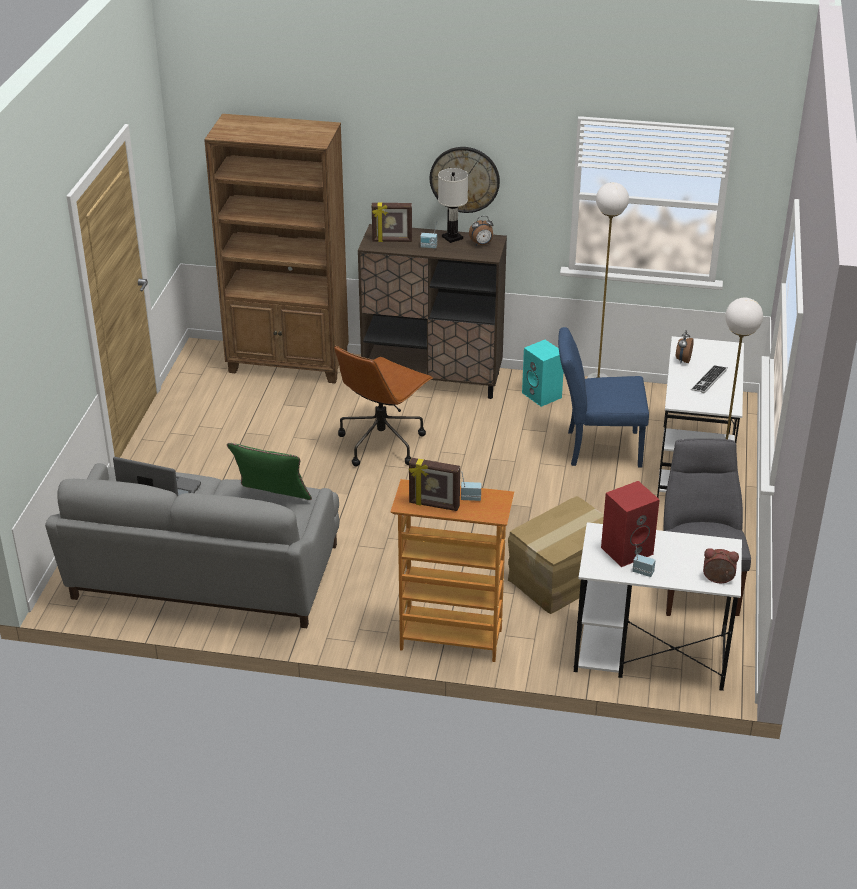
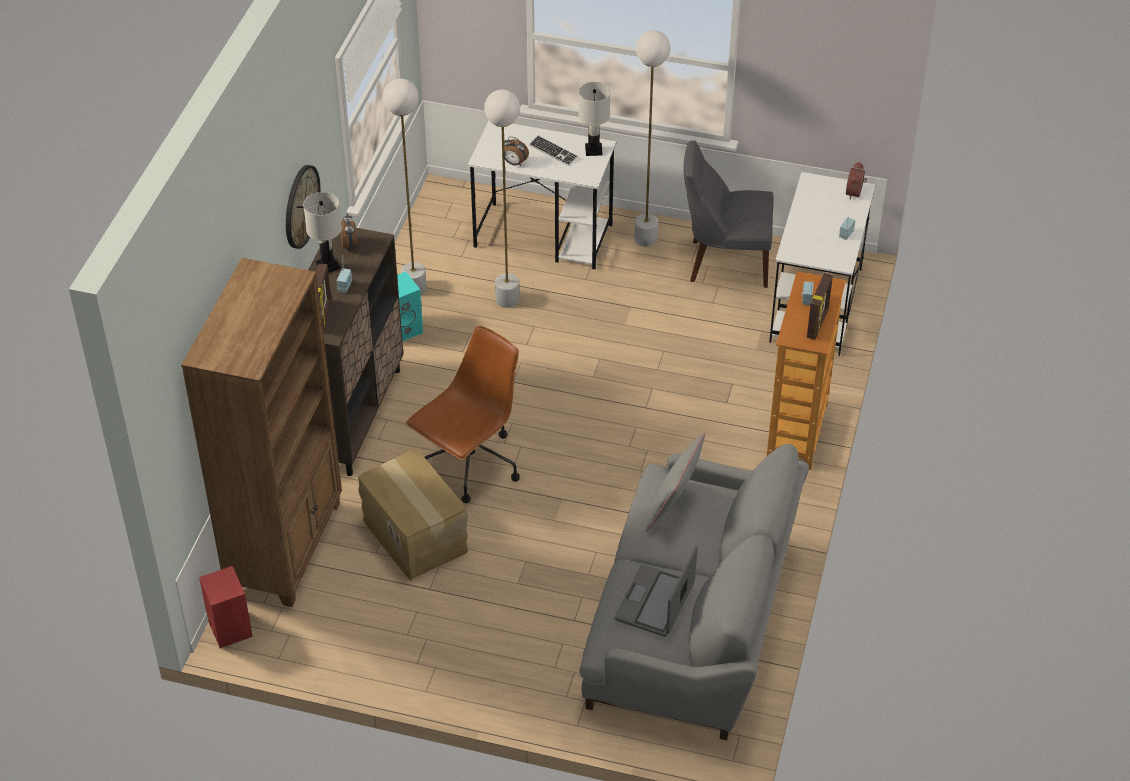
camera: 85 degrees left, 10 degrees up
green pillow [227,443,312,500] -> grey pillow [646,432,705,531]
brown office chair [334,346,433,467] -> brown office chair turned 90 degrees counterclockwise [406,326,520,503]
cardboard box [508,496,604,614] -> cardboard box moved to [358,449,468,580]
blue chair [558,327,649,468] -> white floor lamp [484,90,520,308]
red speaker [601,481,660,567] -> red speaker moved to [199,566,253,648]
none -> white table lamp [578,82,611,156]

